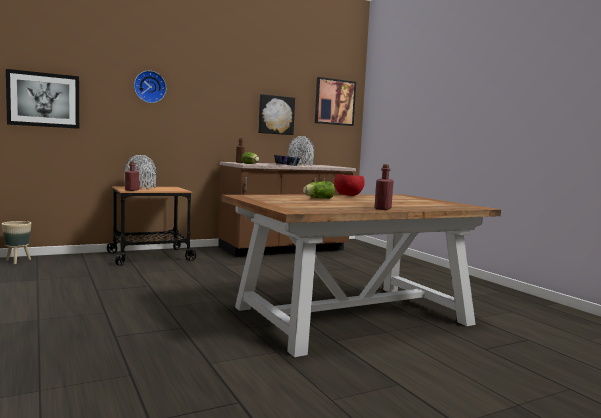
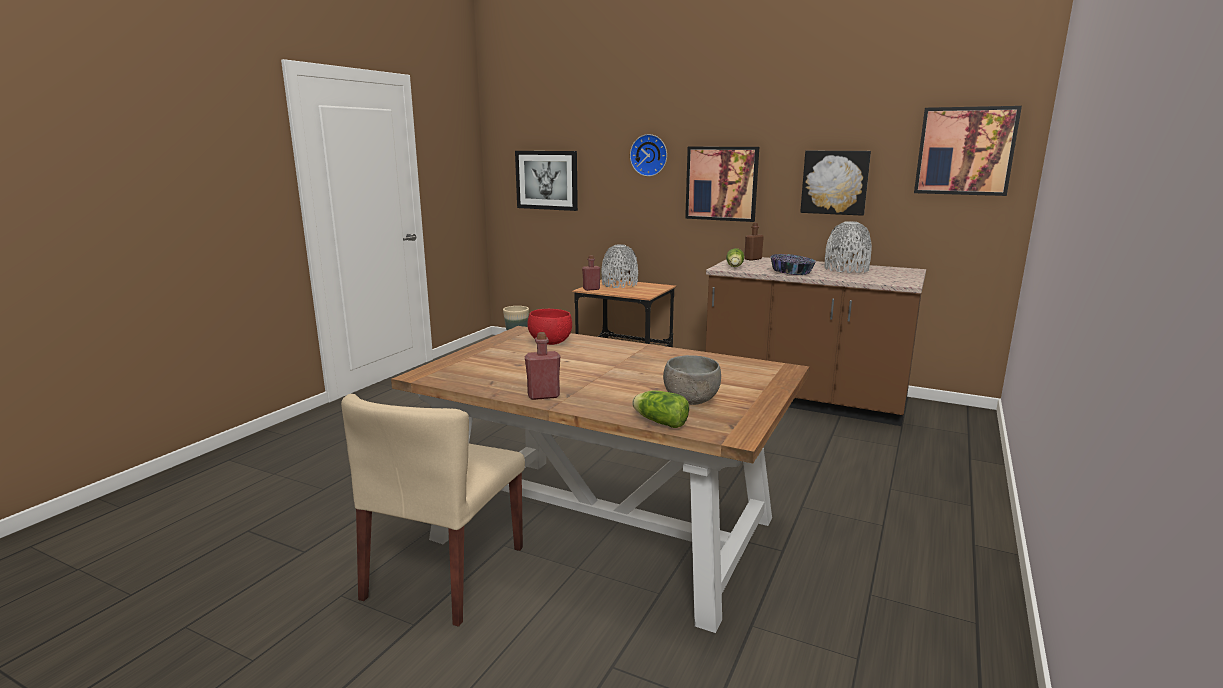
camera: 55 degrees right, 10 degrees up
lettuce [303,181,335,199] -> lettuce moved to [632,390,689,428]
red bowl [334,174,365,196] -> red bowl moved to [527,309,572,345]
none -> beige chair [341,394,525,627]
none -> grey bowl [663,355,721,405]
none -> picture [685,147,759,222]

